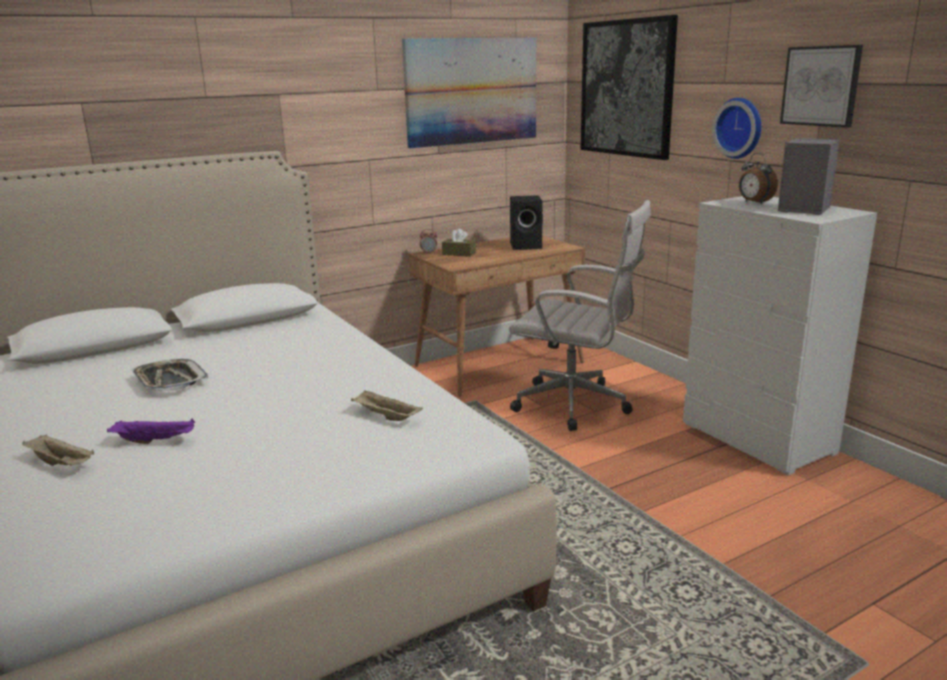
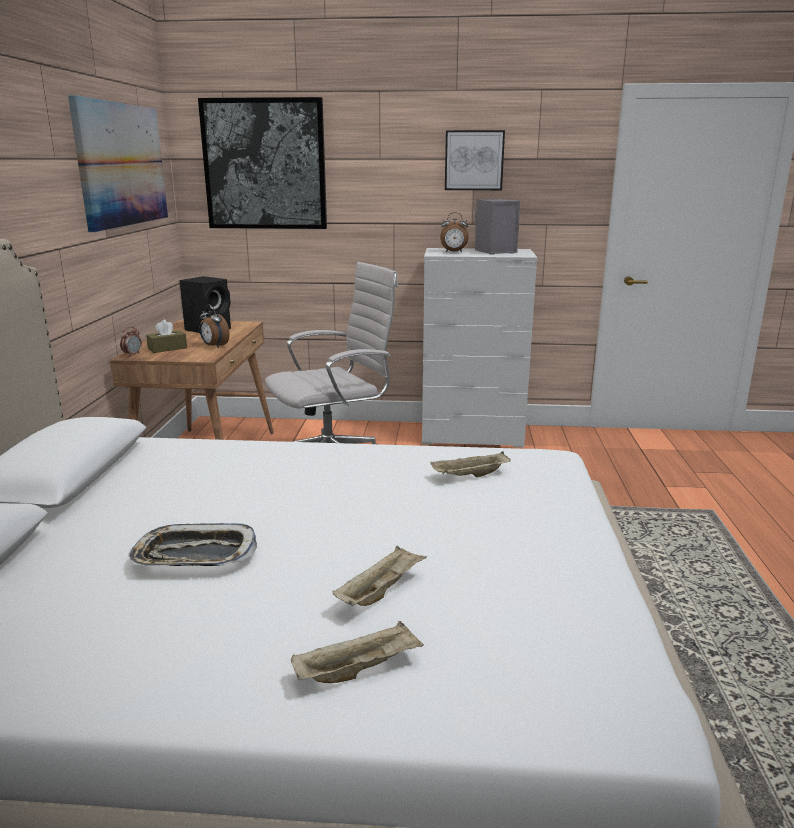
camera: 55 degrees left, 0 degrees up
purple tray [107,418,195,444] -> beige tray [333,545,427,606]
wall clock [712,98,761,159] -> none
none -> alarm clock [200,305,229,348]

